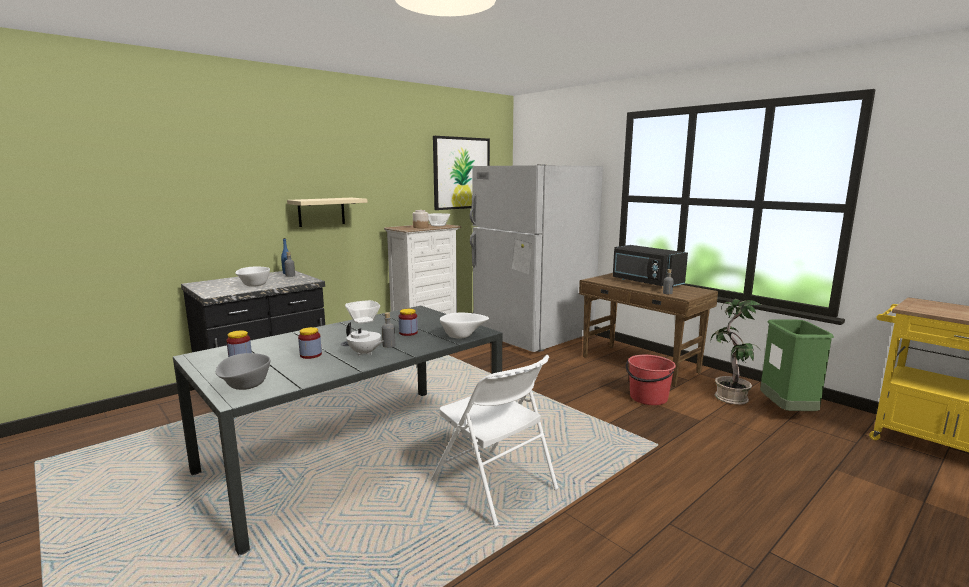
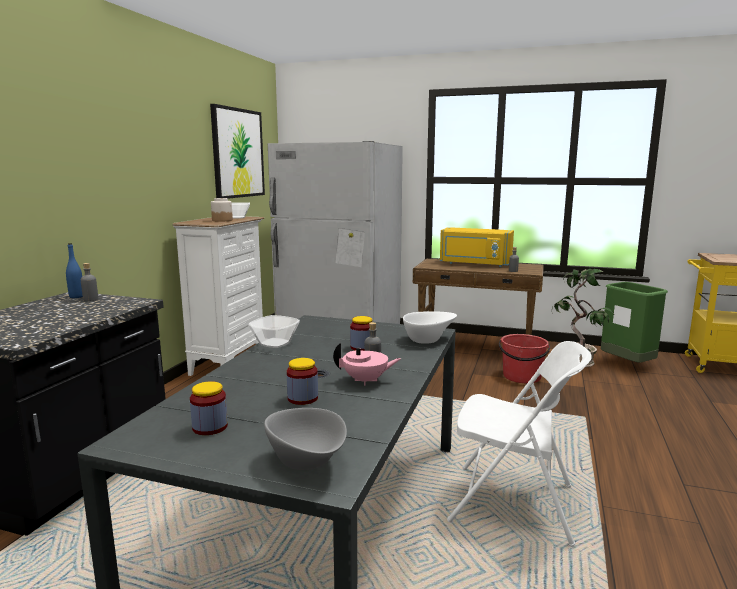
camera: 30 degrees left, 0 degrees up
white bowl [235,267,270,287] -> none
beige shelf [287,198,367,227] -> none
white teapot [346,322,384,356] -> pink teapot [333,343,401,386]
black microwave [613,245,688,286] -> yellow microwave [440,227,514,267]

